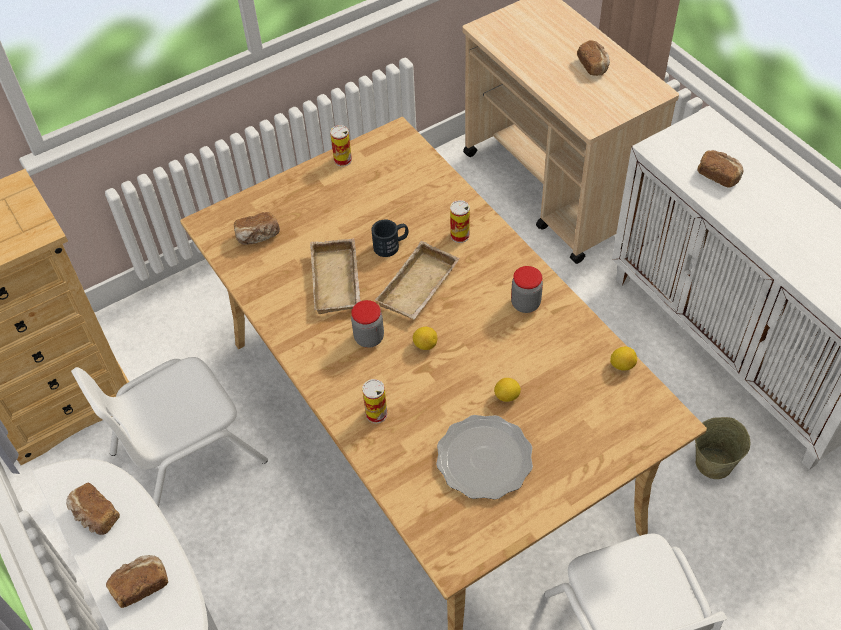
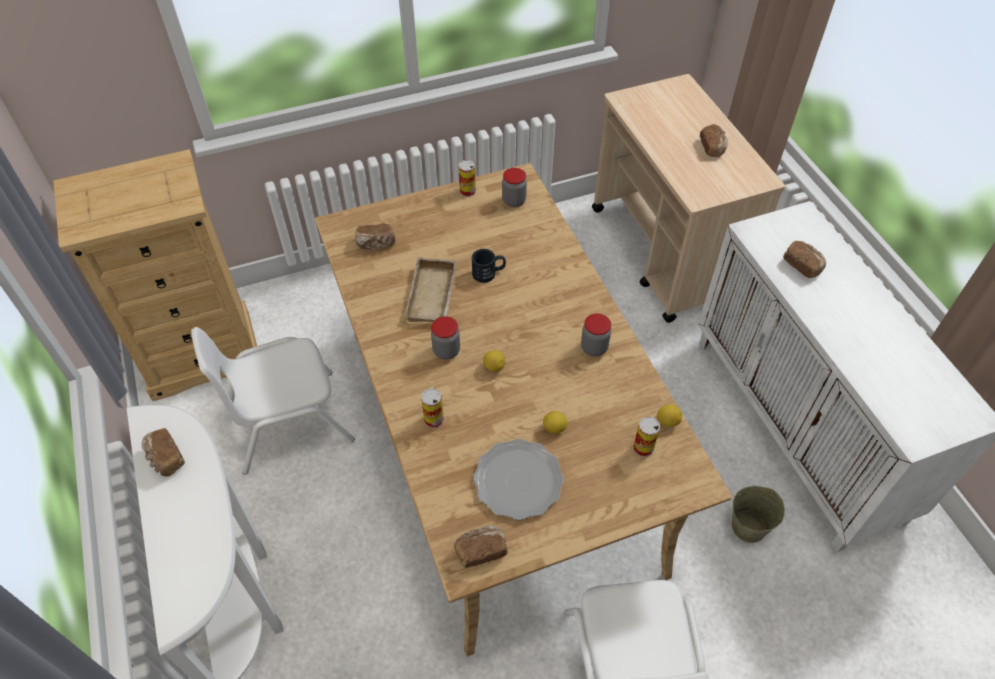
camera: 10 degrees right, 0 degrees up
bread [106,555,168,608] -> bread moved to [454,526,507,568]
beige tray [375,241,460,320] -> none
can [450,200,470,243] -> can moved to [633,416,660,457]
none -> jar [502,168,527,207]

